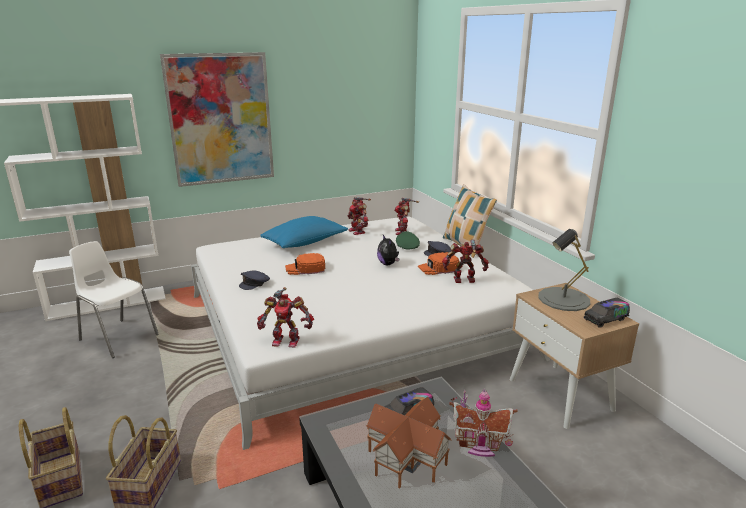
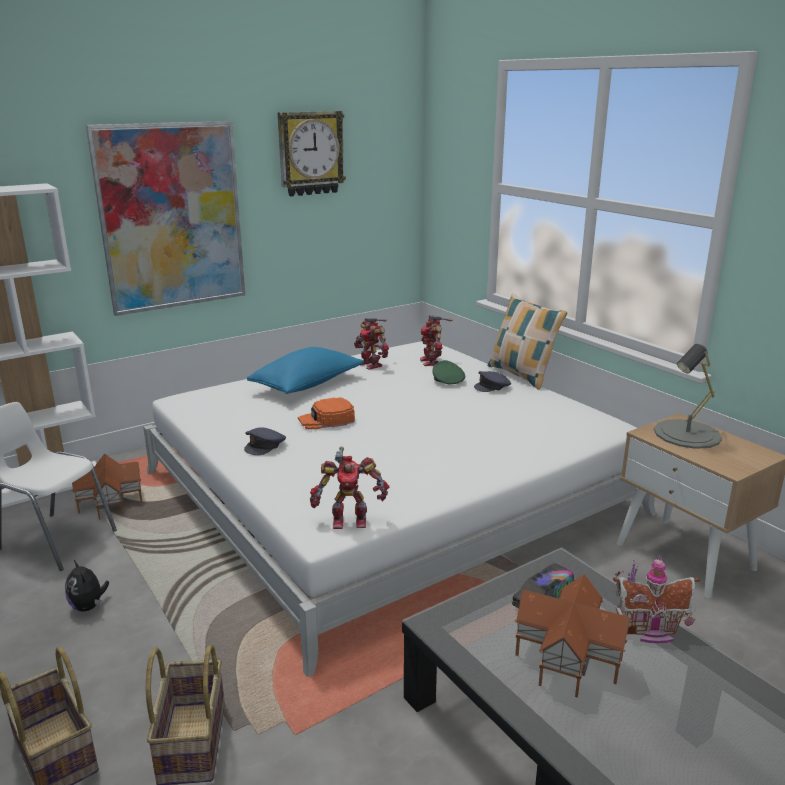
camera: 10 degrees left, 0 degrees up
plush toy [377,235,399,265] -> plush toy moved to [65,560,109,612]
orange cap [418,252,460,275] -> none
toy robot [442,239,489,283] -> none
toy truck [584,298,630,328] -> none
none -> toy house [72,453,142,520]
none -> wall clock [278,111,346,196]

